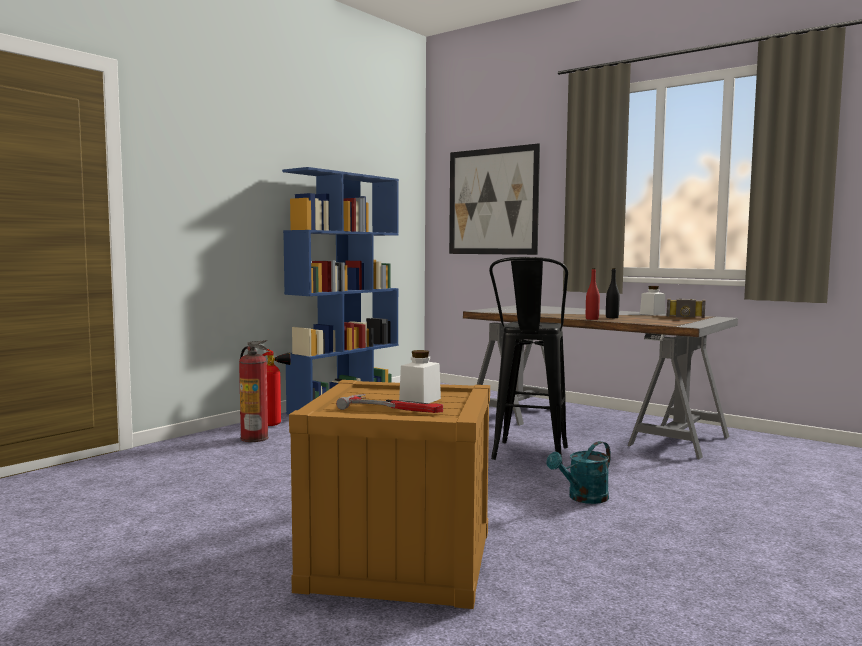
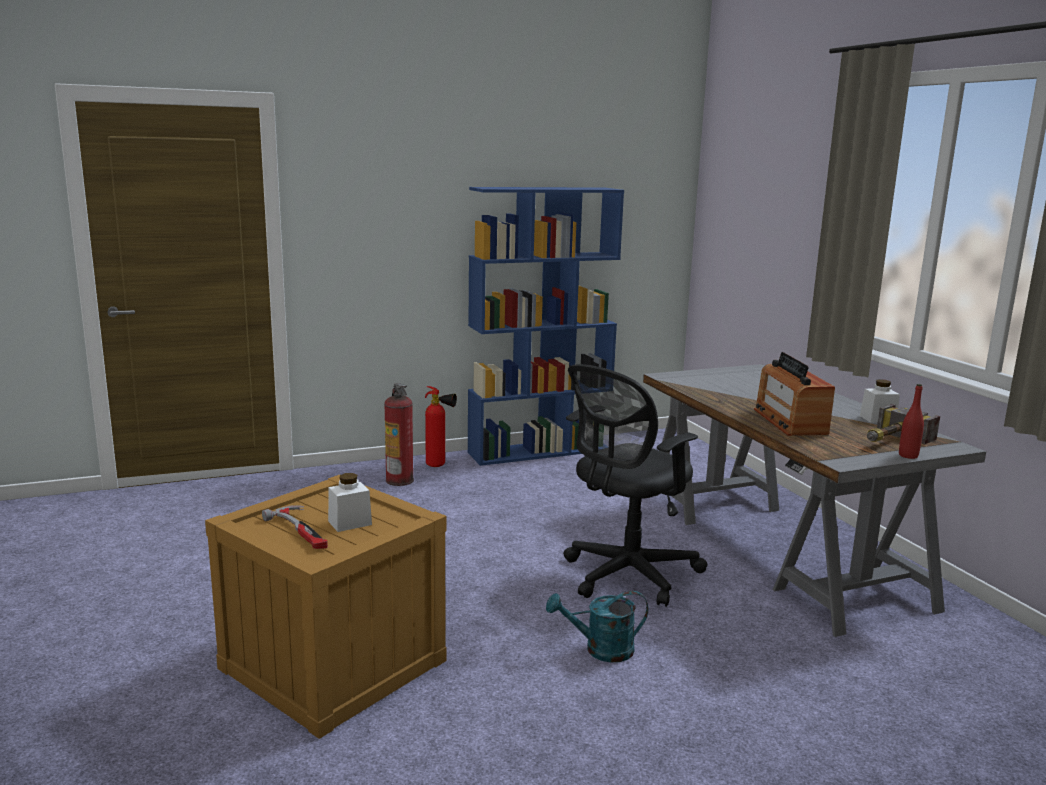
camera: 30 degrees right, 10 degrees up
picture [449,143,540,255] -> none
black stool [489,257,568,460] -> black office chair [564,364,707,607]
red bottle [586,268,600,320] -> red bottle moved to [899,384,924,459]
black bottle [606,268,620,318] -> radio [754,352,835,436]

